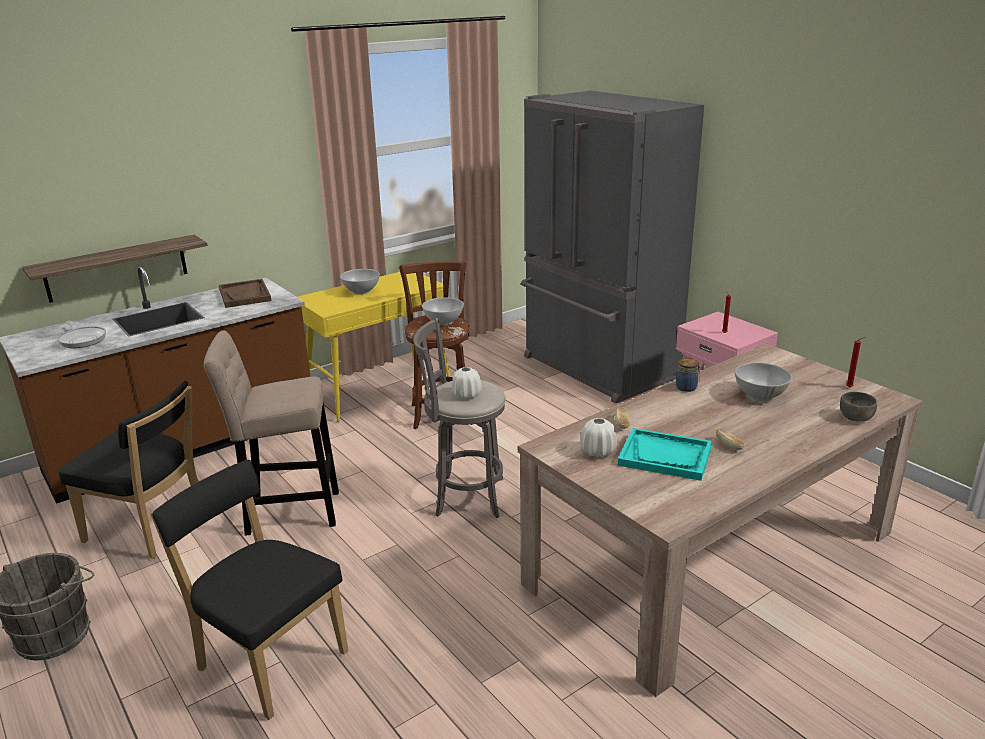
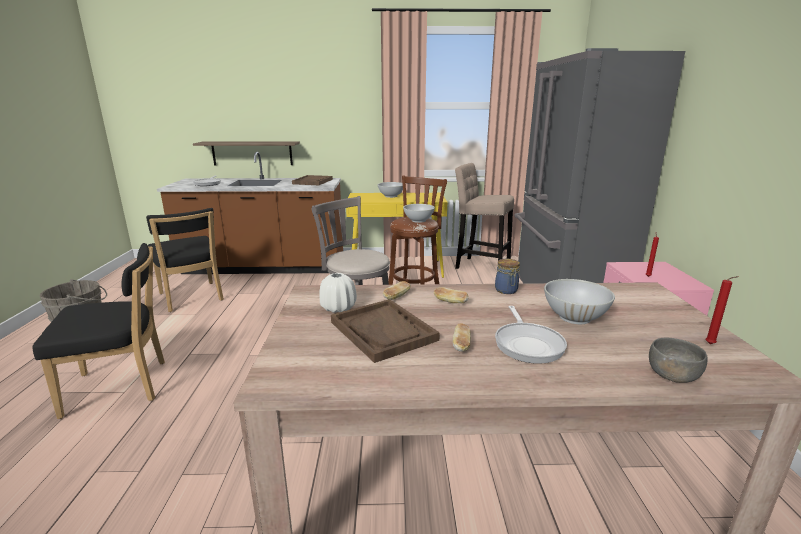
camera: 35 degrees right, 5 degrees down
black chair [151,460,348,720] -> black chair turned 90 degrees clockwise [32,243,165,419]
beige stool [203,330,339,536] -> beige stool moved to [455,163,514,269]
white vase [452,367,482,399] -> none
turquoise tray [618,428,712,481] -> brown tray [331,299,440,363]
none -> bread [434,287,469,303]
none -> frying pan [495,306,567,364]

